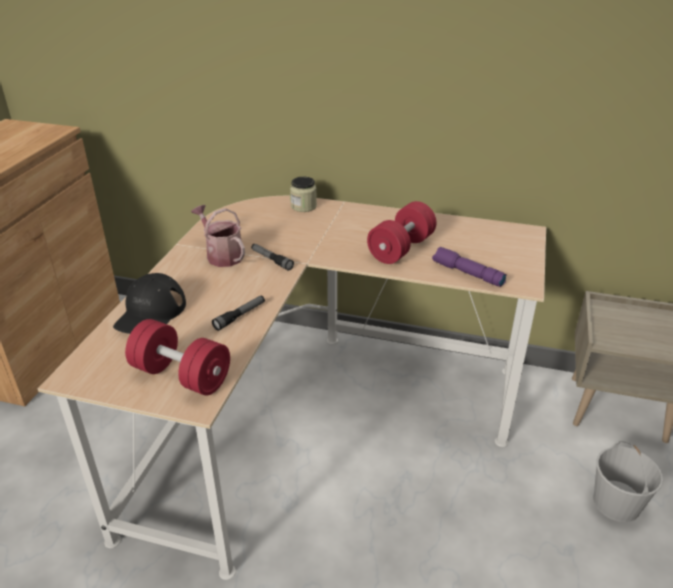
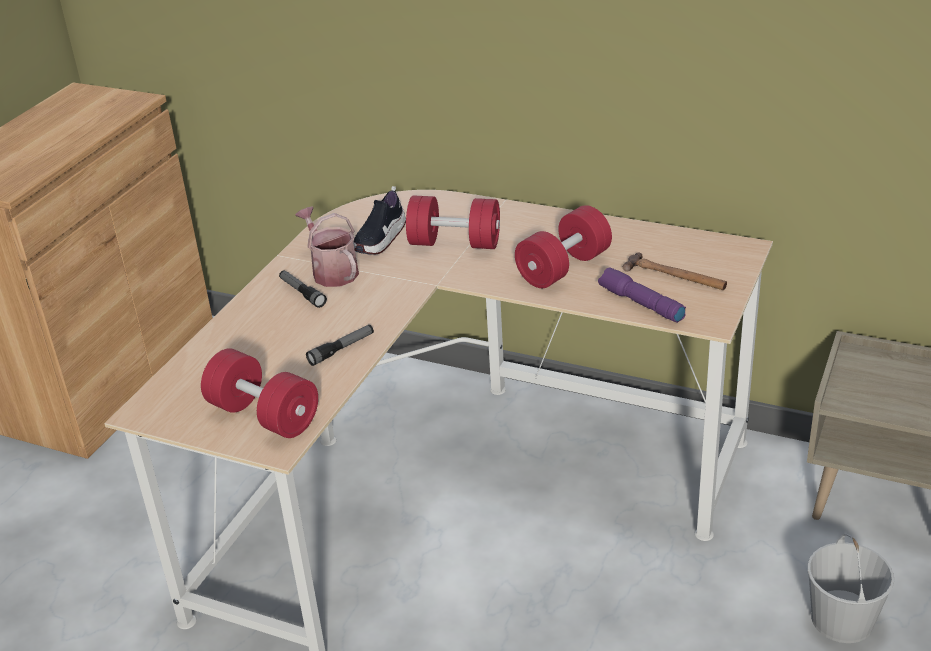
camera: 10 degrees right, 0 degrees up
black cap [113,273,186,334] -> none
flashlight [251,244,294,271] -> flashlight moved to [279,270,327,308]
jar [290,177,317,212] -> none
none -> shoe [353,186,406,255]
none -> red dumbbell [406,196,500,249]
none -> hammer [623,252,727,290]

